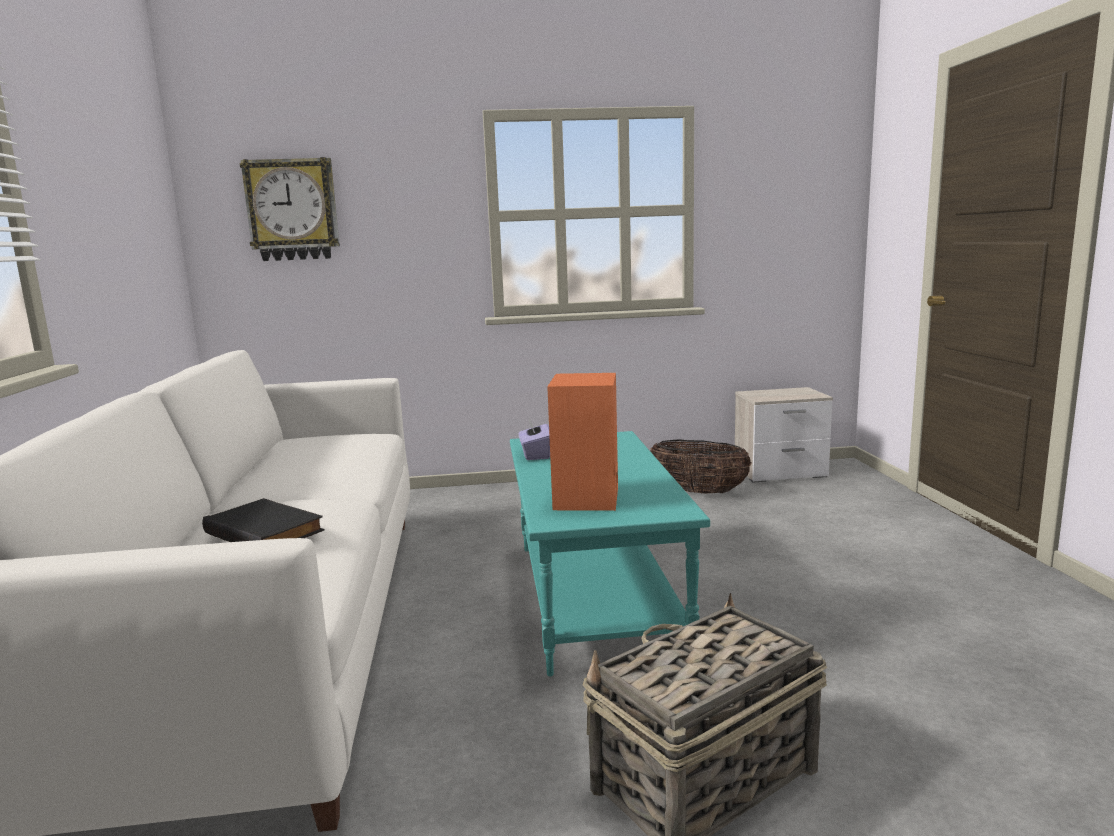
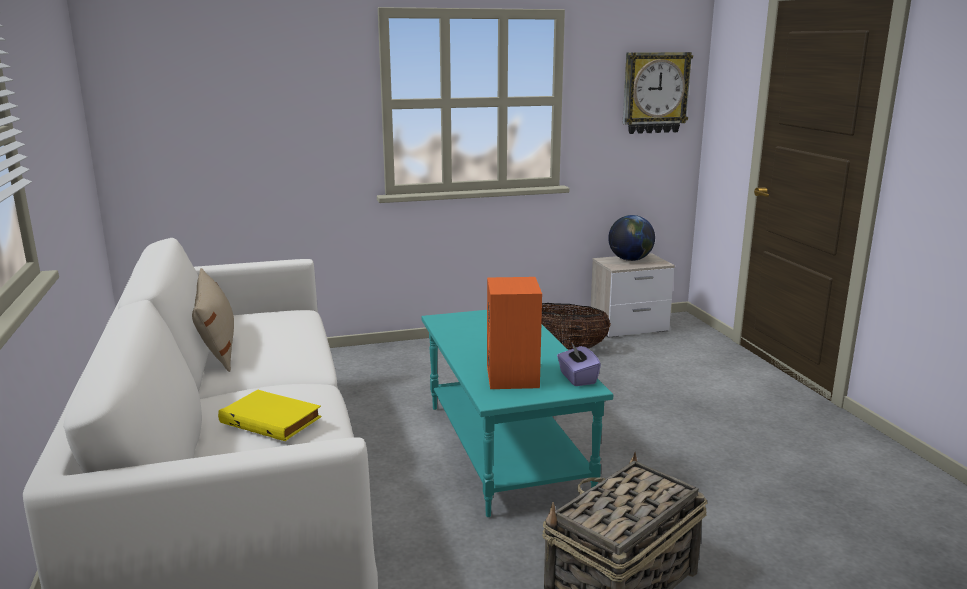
camera: 10 degrees left, 5 degrees up
black book [202,498,324,542] -> yellow book [218,390,322,441]
wall clock [240,157,340,261] -> wall clock moved to [623,52,693,134]
purple tissue box [519,418,550,460] -> purple tissue box moved to [557,342,601,386]
none -> beige pillow [192,268,234,372]
none -> globe [608,215,655,261]

